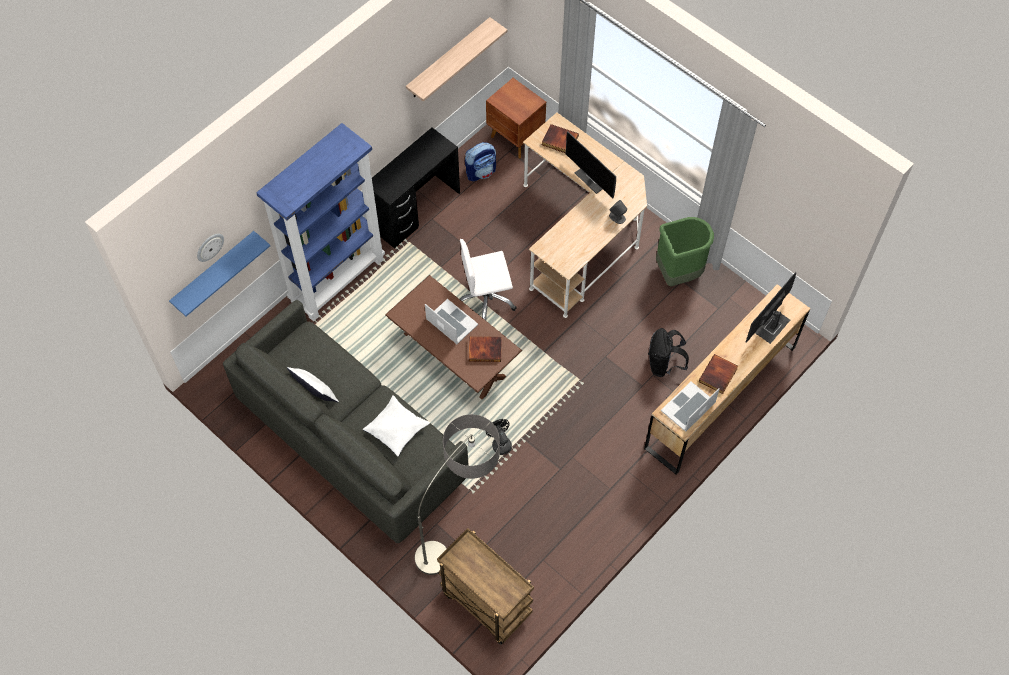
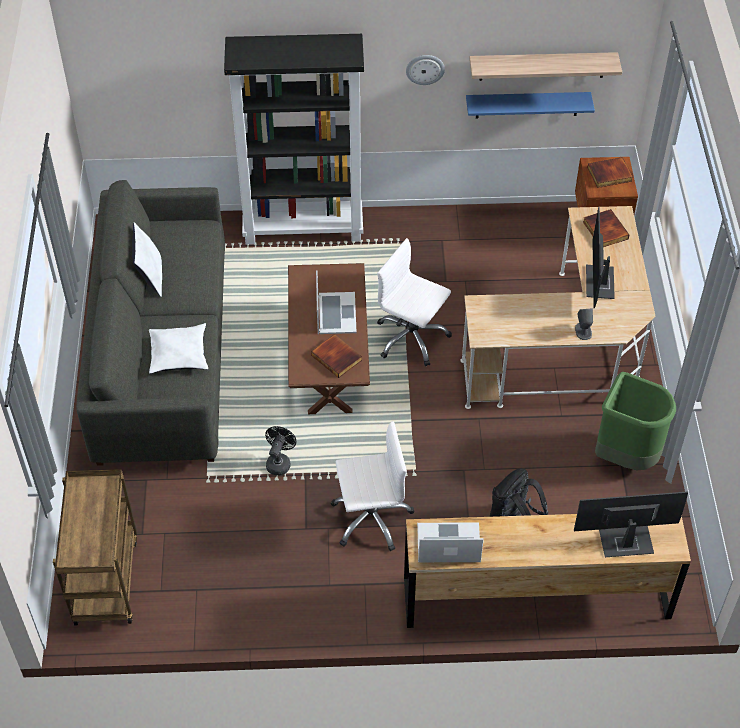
camera: 45 degrees right, 10 degrees down
blue shelf [169,231,270,316] -> blue shelf moved to [466,92,595,118]
wall clock [197,234,224,262] -> wall clock moved to [406,55,445,85]
blue bookcase [256,123,385,321] -> black bookcase [224,34,364,245]
black desk [372,128,460,248] -> none
floor lamp [415,414,500,575] -> none
backpack [465,142,496,181] -> none
book [699,354,738,394] -> book moved to [587,157,633,188]
none -> white office chair [331,421,415,551]

